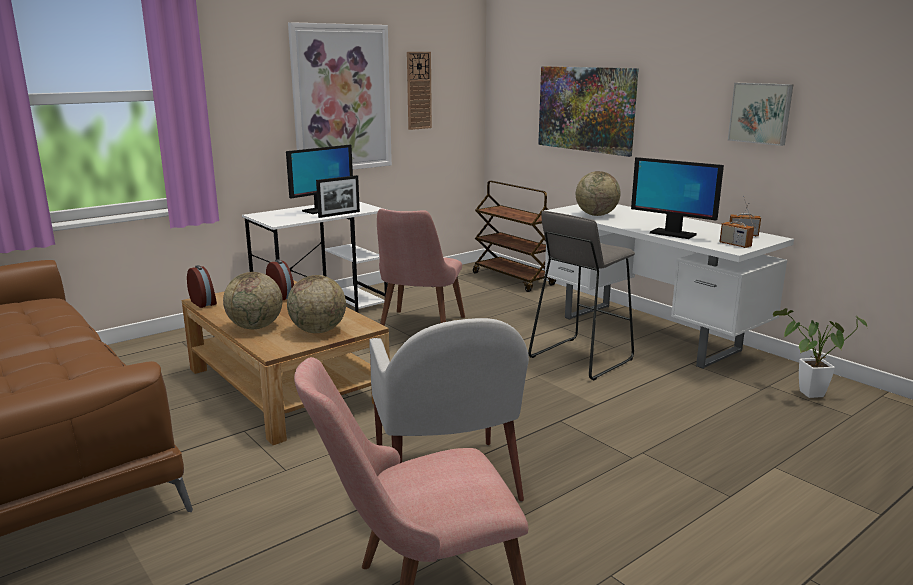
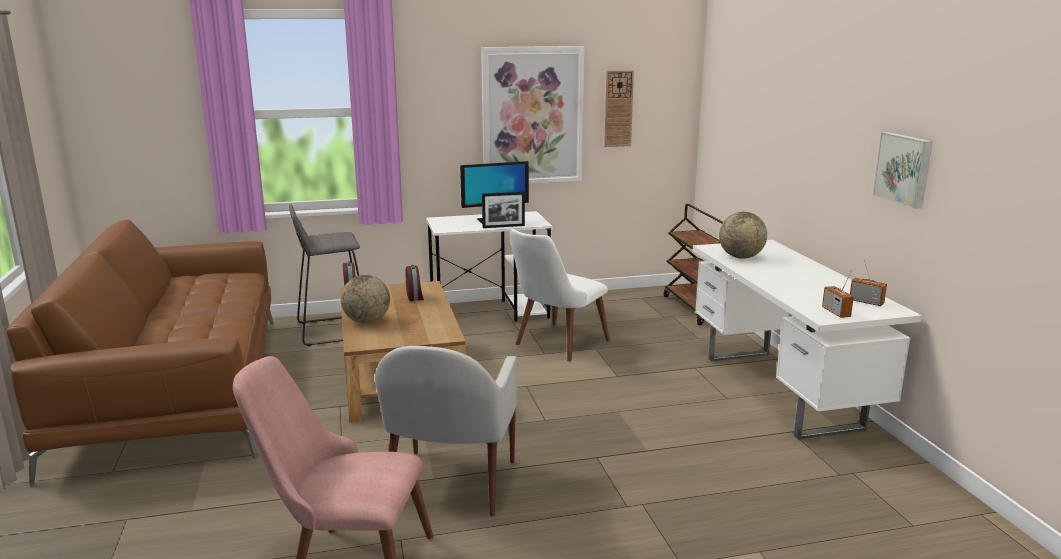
camera: 25 degrees right, 0 degrees up
globe [287,275,346,333] -> none
pink chair [377,208,465,326] -> white chair [510,228,610,361]
grey stool [528,211,635,380] -> grey stool moved to [289,204,360,346]
picture [538,66,639,157] -> none
monitor [631,157,724,239] -> none
potted plant [773,308,867,398] -> none

